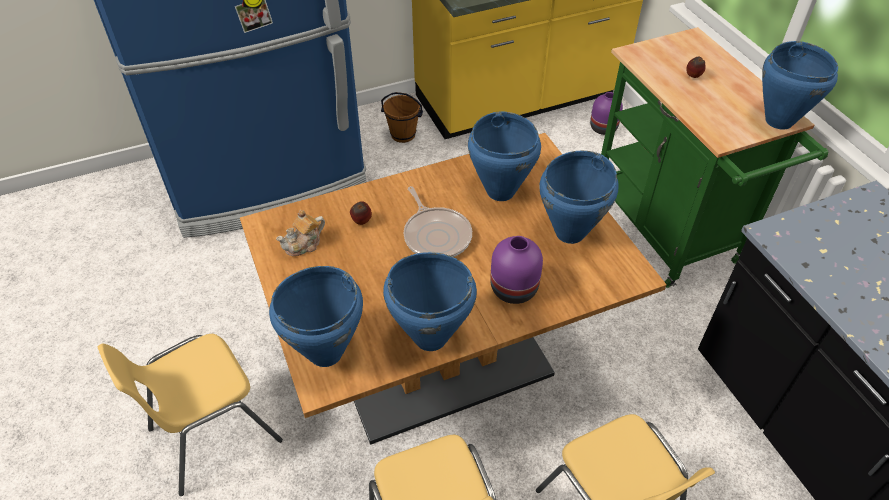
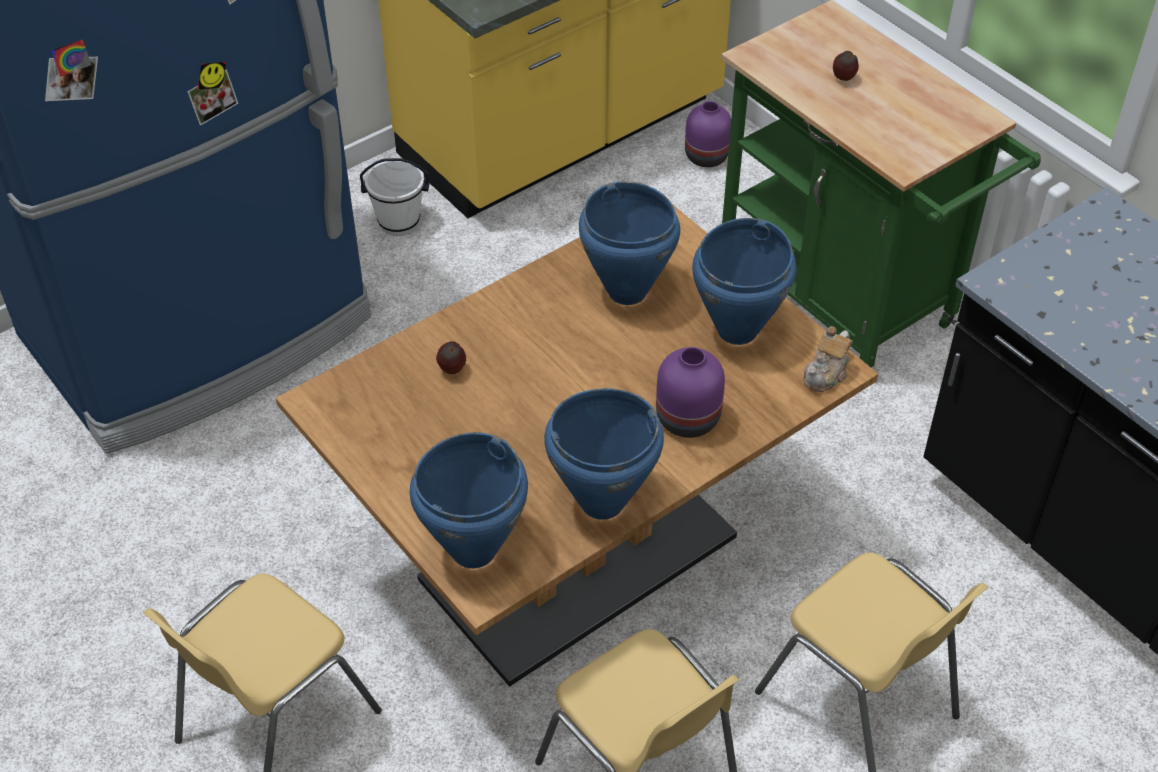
camera: 15 degrees left, 0 degrees up
teapot [276,210,325,256] -> teapot moved to [803,326,852,392]
brown bucket [381,92,423,143] -> white bucket [360,158,429,236]
frying pan [404,186,472,257] -> none
blue cooking pot [762,41,838,130] -> none

